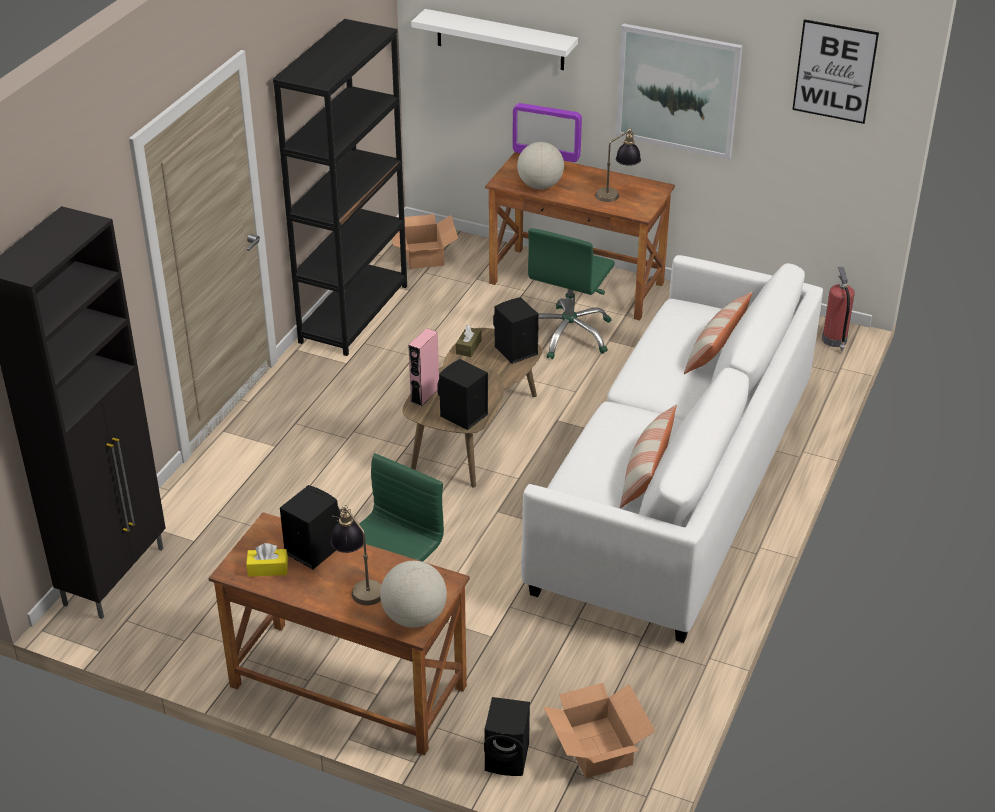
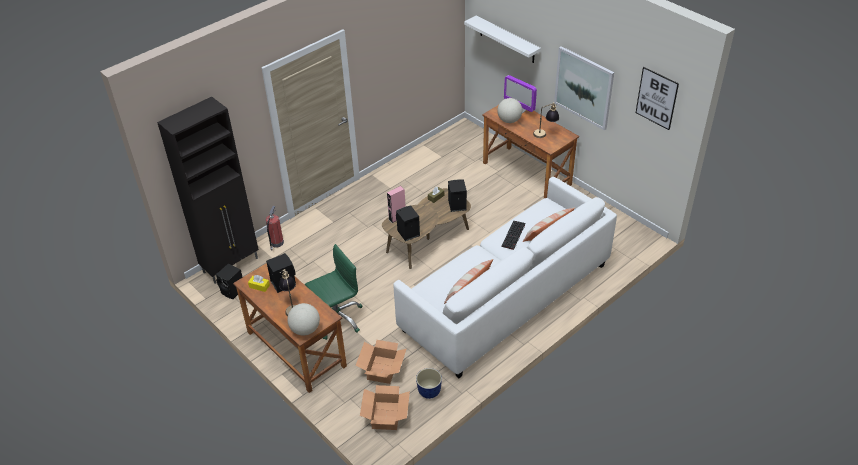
camera: 25 degrees right, 5 degrees up
black bookcase [273,19,407,356] -> none
cardboard box [392,214,458,269] -> cardboard box moved to [356,340,406,384]
black speaker [484,697,530,776] -> black speaker moved to [216,263,243,299]
green office chair [528,228,615,359] -> none
fire extinguisher [822,267,854,351] -> fire extinguisher moved to [266,206,284,250]
none -> planter [416,368,442,399]
none -> keyboard [501,221,526,250]

